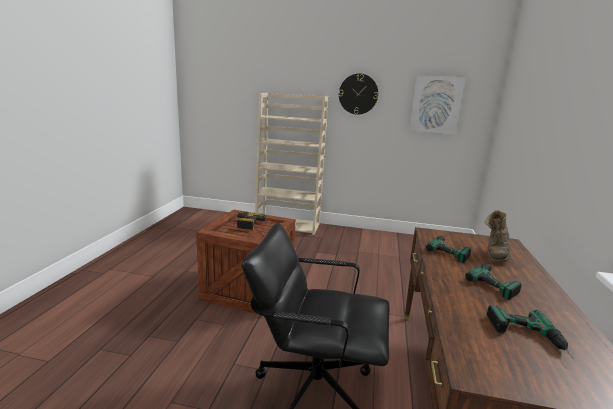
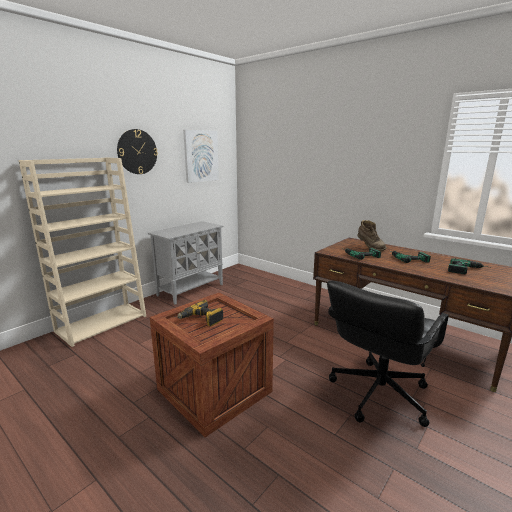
camera: 60 degrees left, 0 degrees up
none -> grey cabinet [148,221,223,304]

